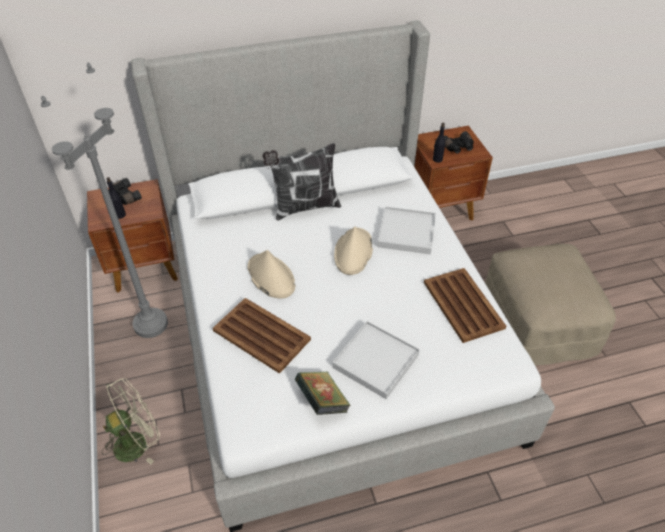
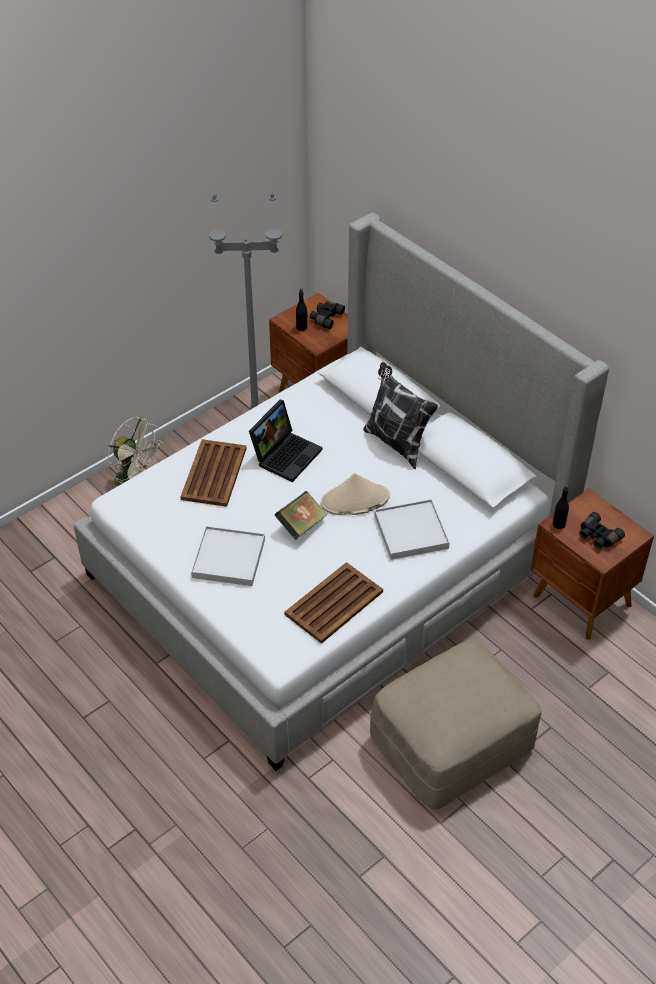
camera: 65 degrees right, 0 degrees up
beige hat [247,250,295,299] -> laptop [249,400,322,482]
book [295,372,350,415] -> book moved to [275,491,327,540]

